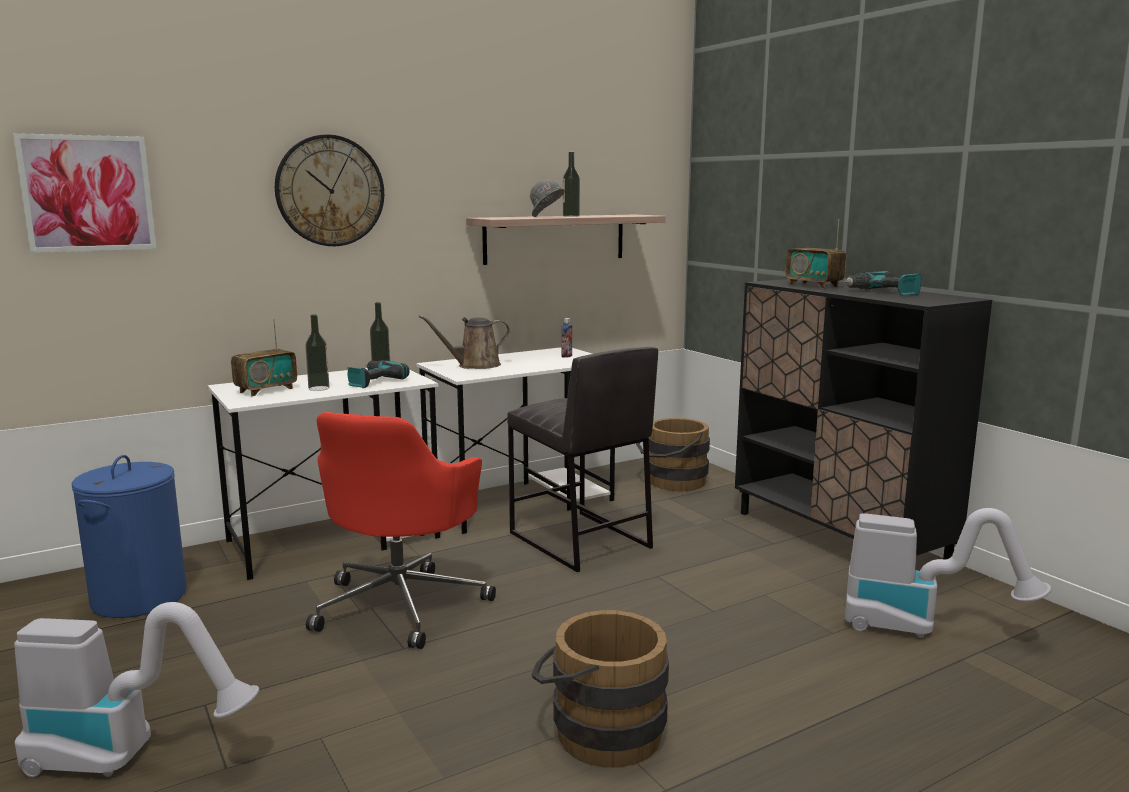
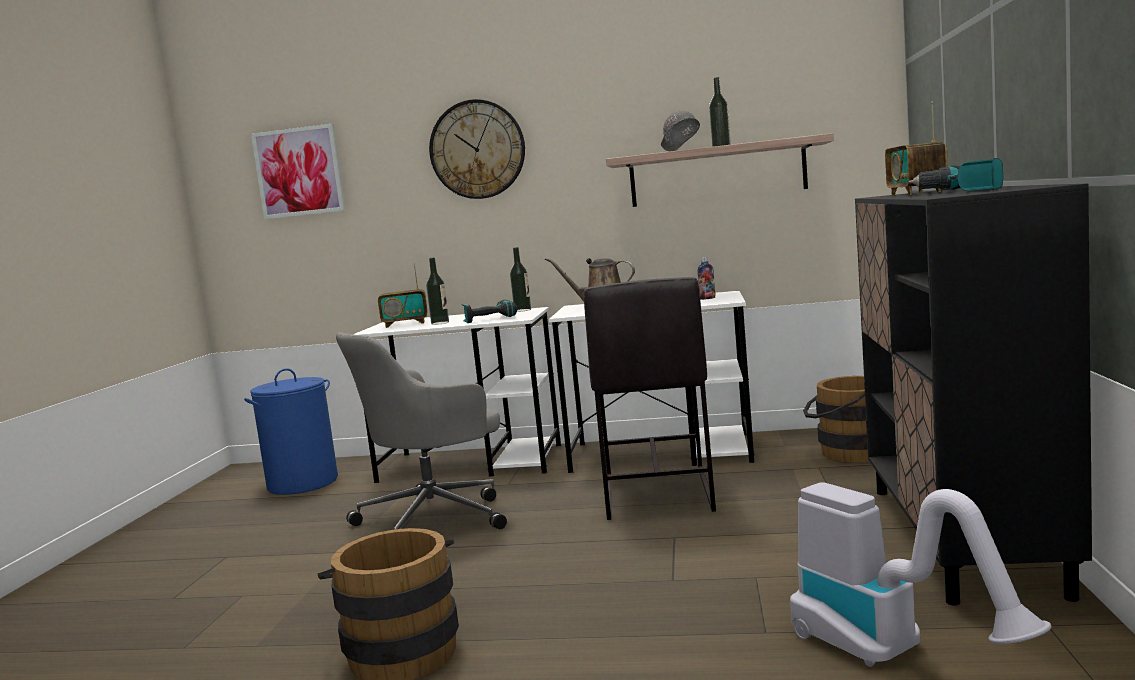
camera: 40 degrees right, 5 degrees down
vacuum cleaner [14,602,259,777] -> none
red office chair [306,412,496,649] -> grey office chair [336,332,507,529]

